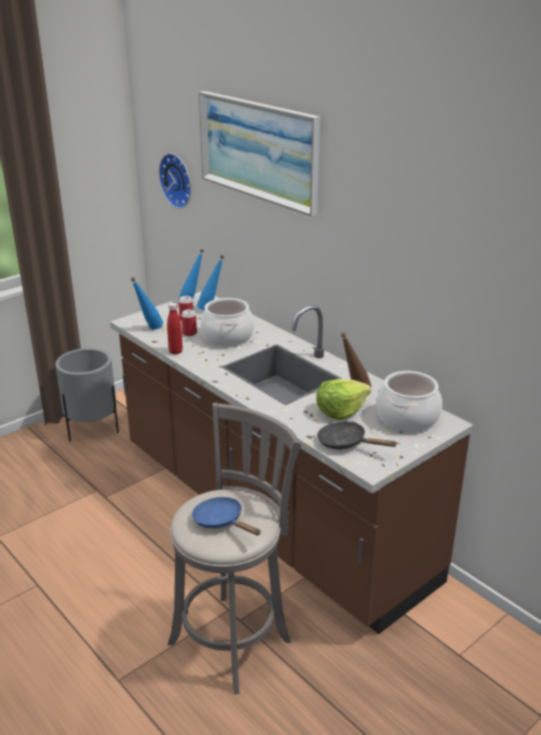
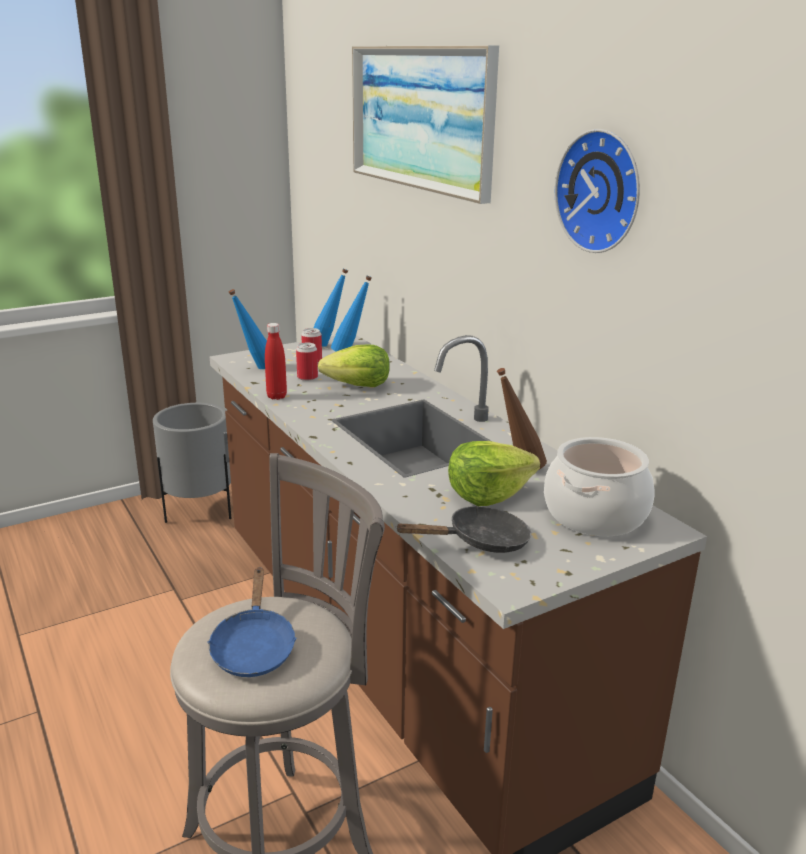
camera: 10 degrees right, 5 degrees down
wall clock [159,153,191,209] -> wall clock moved to [555,129,640,253]
blue frying pan [192,497,261,536] -> blue frying pan turned 150 degrees counterclockwise [207,567,297,677]
cooking pot [200,298,254,346] -> lettuce [318,344,390,387]
black frying pan [317,421,397,449] -> black frying pan turned 120 degrees clockwise [395,505,531,553]

